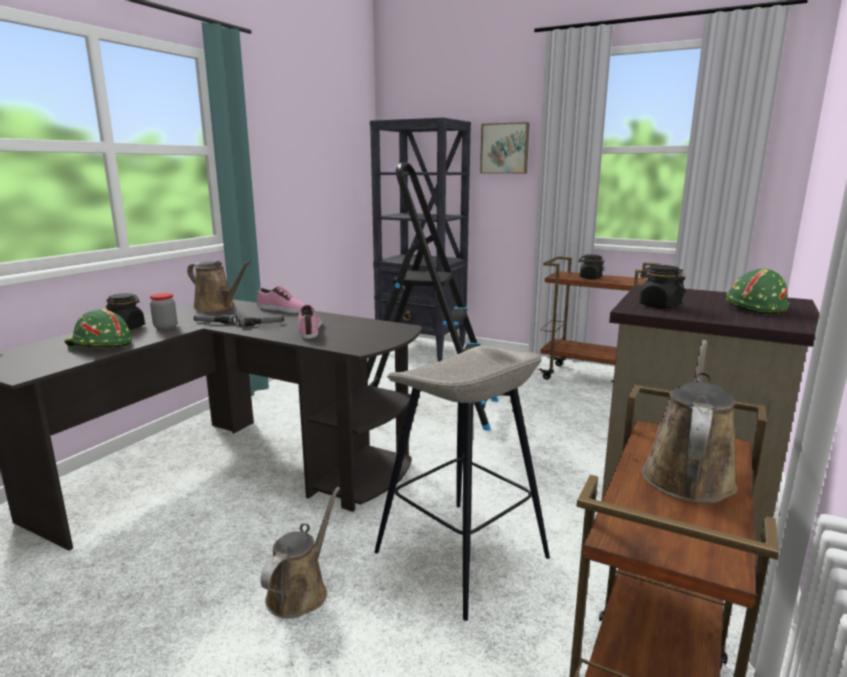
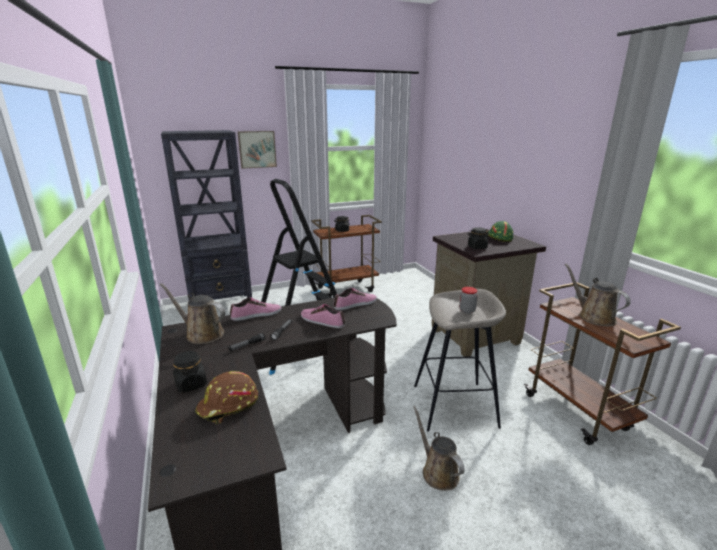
camera: 50 degrees left, 5 degrees up
green hard hat [64,309,132,351] -> brown hard hat [196,371,258,424]
jar [150,293,177,329] -> jar moved to [459,287,478,314]
brown watering can [187,260,252,312] -> brown watering can turned 135 degrees counterclockwise [160,283,225,344]
none -> shoe [334,288,377,310]

